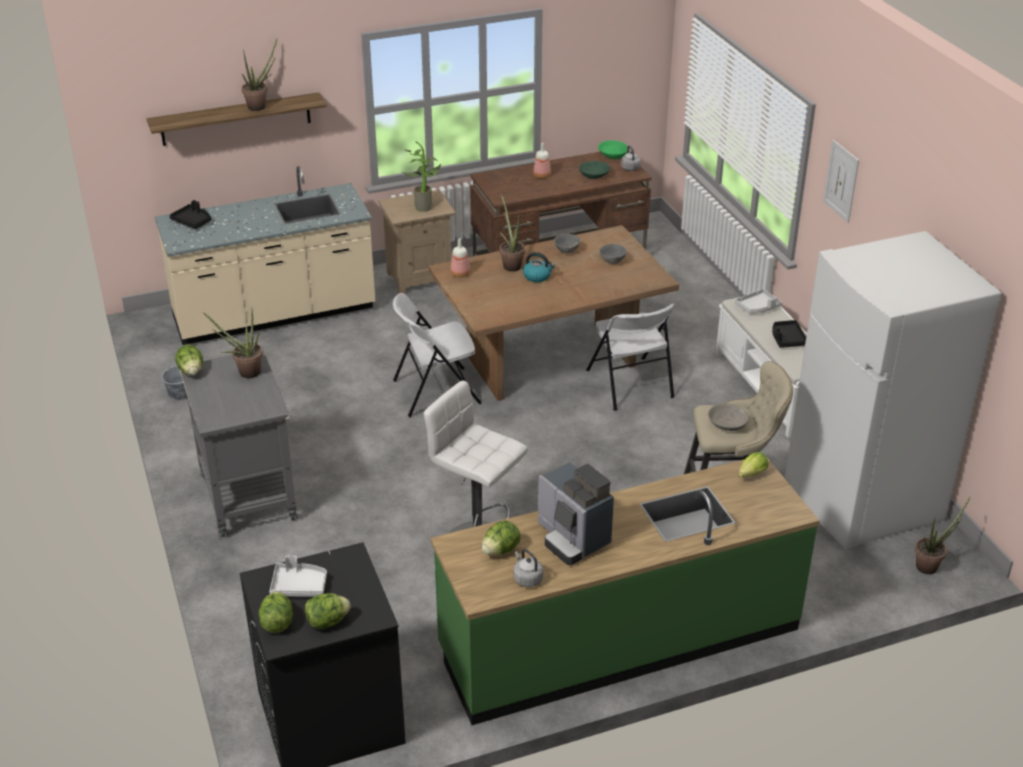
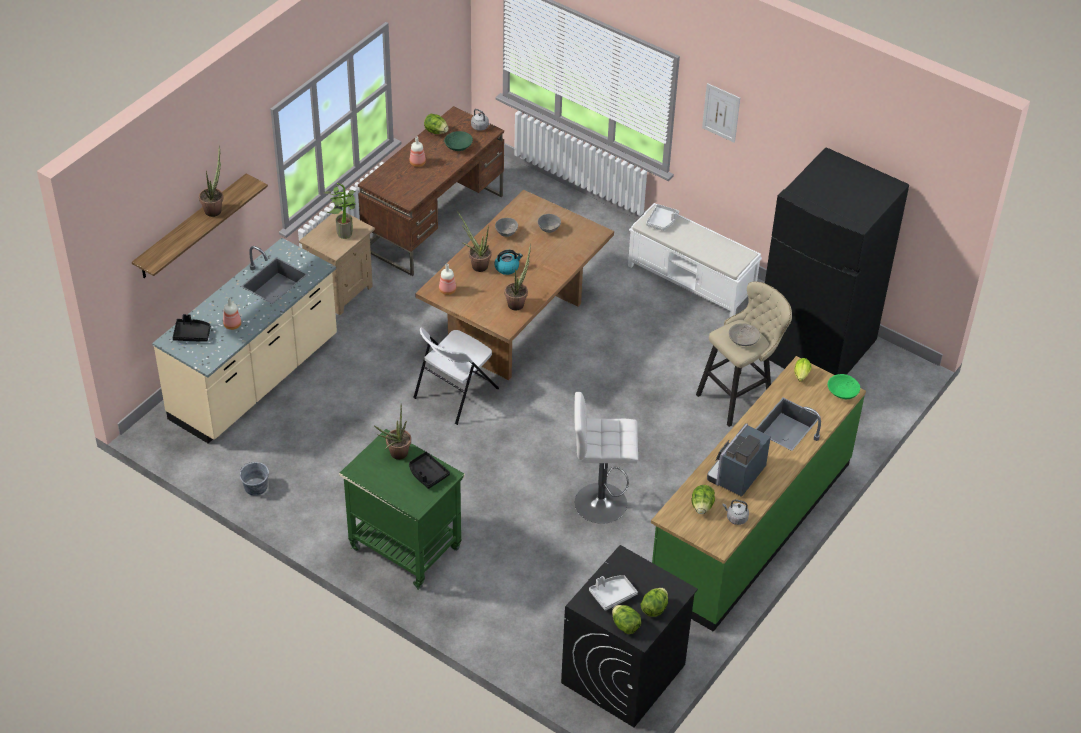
camera: 35 degrees left, 10 degrees up
lettuce [175,345,203,375] -> lettuce moved to [424,114,449,134]
grey cart [179,349,298,537] -> green cart [339,429,465,590]
coffee machine [538,462,614,565] -> coffee machine turned 105 degrees clockwise [707,423,771,497]
white chair [586,304,675,411] -> none
green bowl [598,140,628,159] -> green bowl moved to [828,374,860,399]
black tray [772,320,806,348] -> black tray moved to [409,452,450,489]
white fridge [785,231,1001,549] -> black fridge [765,147,909,375]
potted plant [915,497,970,574] -> potted plant moved to [505,244,531,310]
none -> bottle [223,298,241,330]

